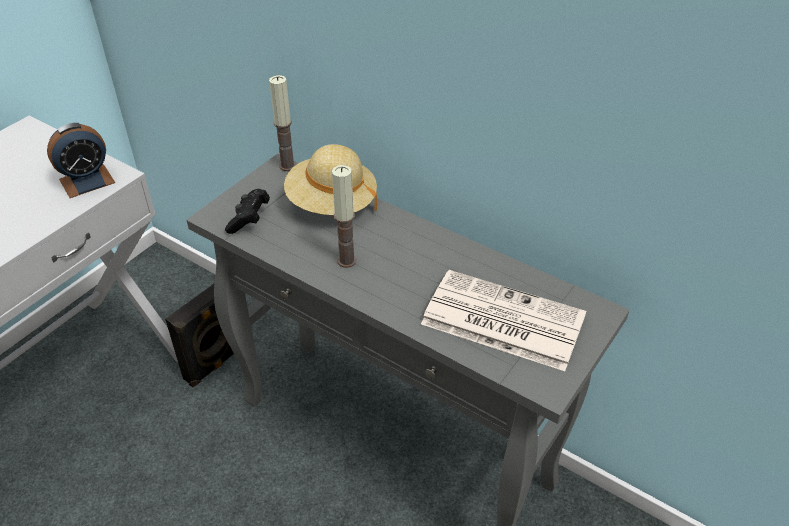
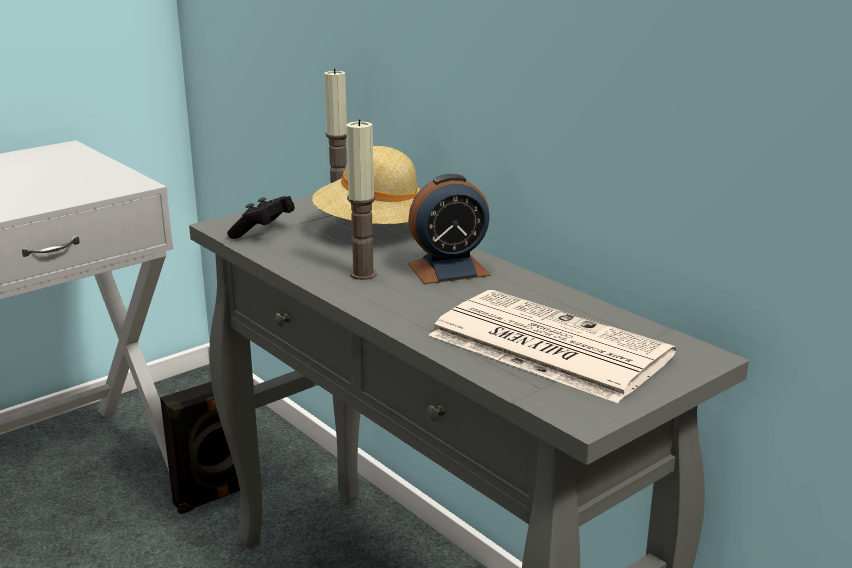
camera: 15 degrees right, 20 degrees down
alarm clock [47,123,115,198] -> alarm clock moved to [408,174,490,284]

